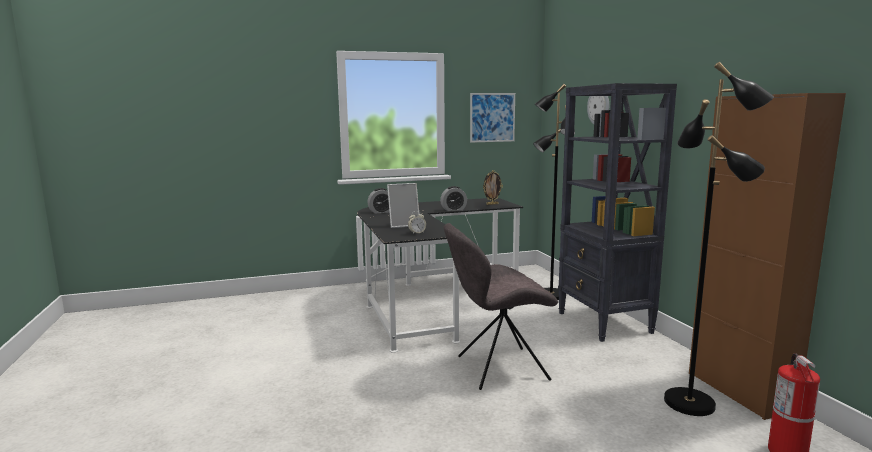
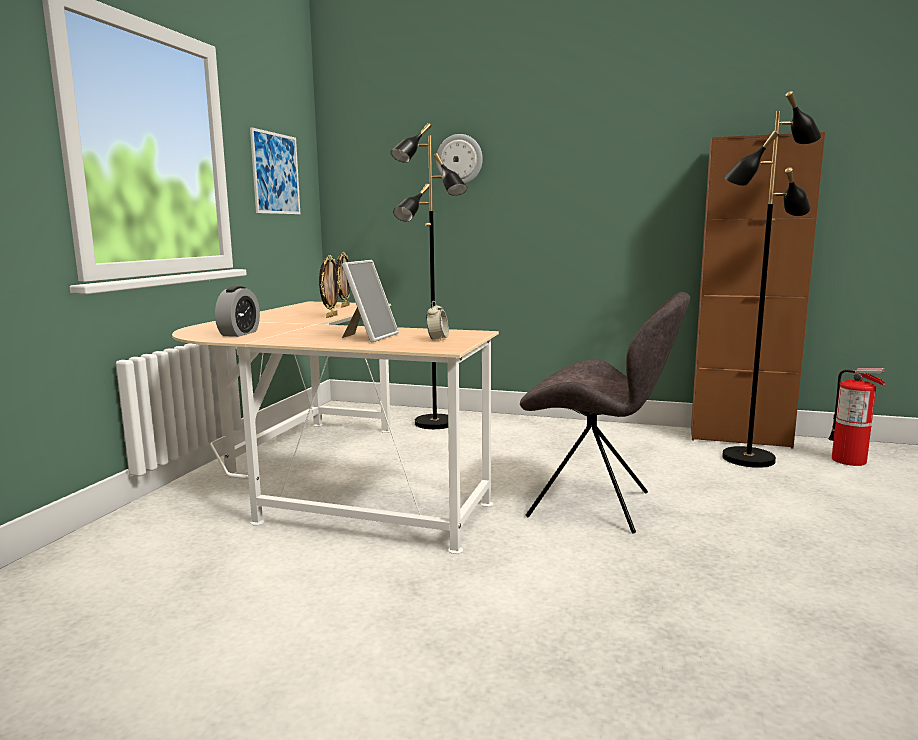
camera: 55 degrees left, 0 degrees up
black desk [357,198,523,353] -> beige desk [172,302,499,554]
alarm clock [440,186,467,211] -> picture frame [319,255,341,318]
grey chair [444,223,558,390] -> grey chair turned 90 degrees counterclockwise [520,292,690,534]
black bookcase [558,83,677,342] -> none

